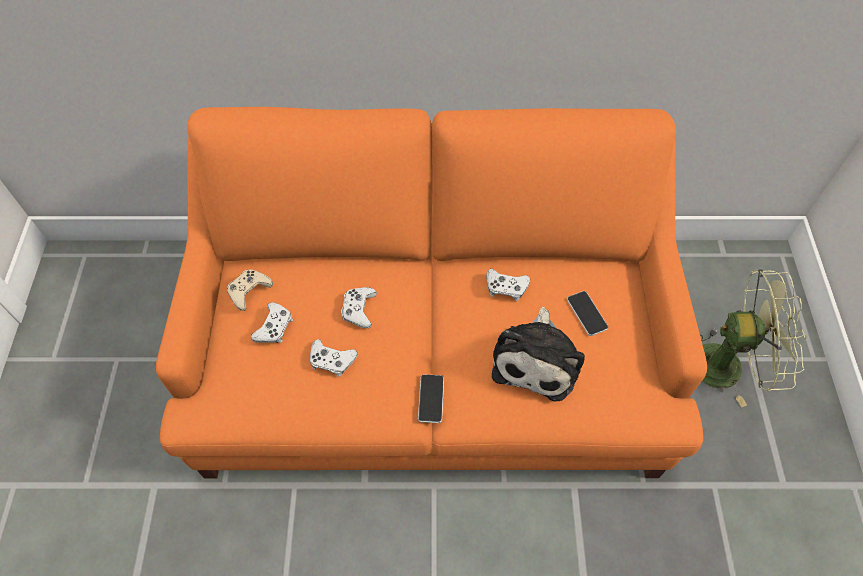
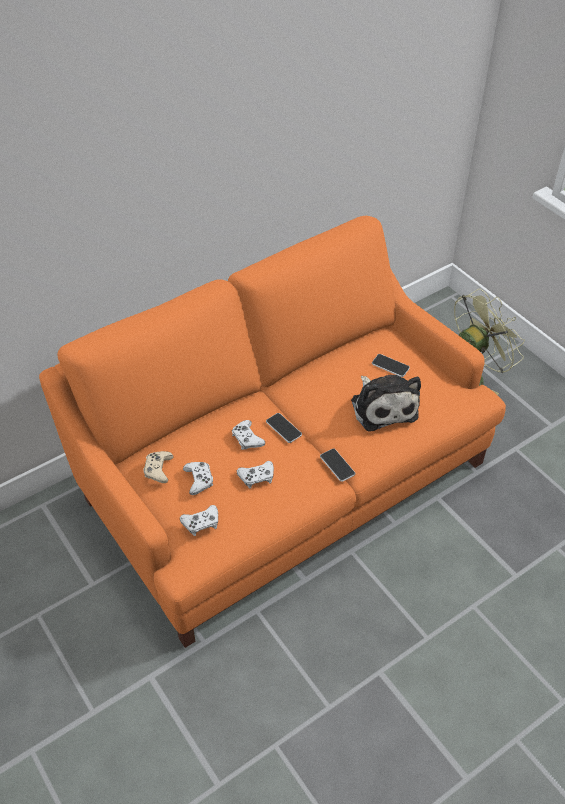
camera: 35 degrees left, 10 degrees down
white game controller [486,269,530,301] -> white game controller moved to [180,505,218,536]
none -> phone [266,413,302,443]

